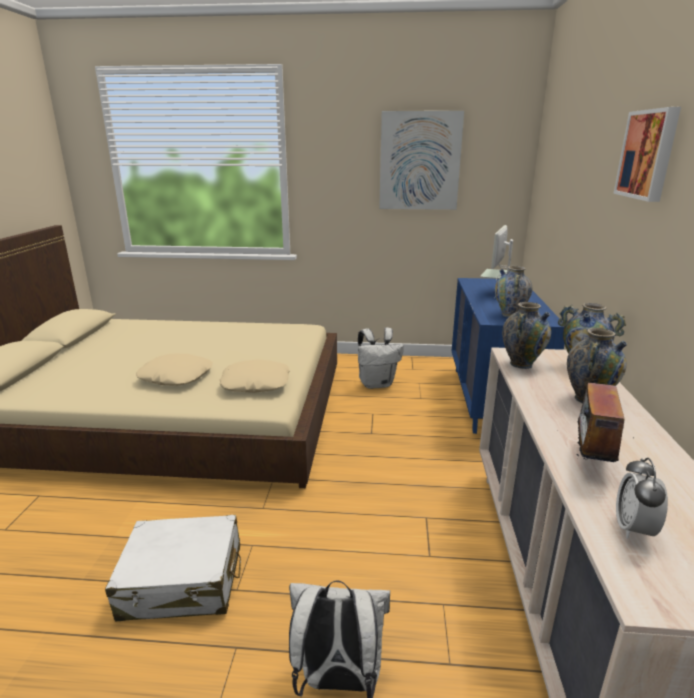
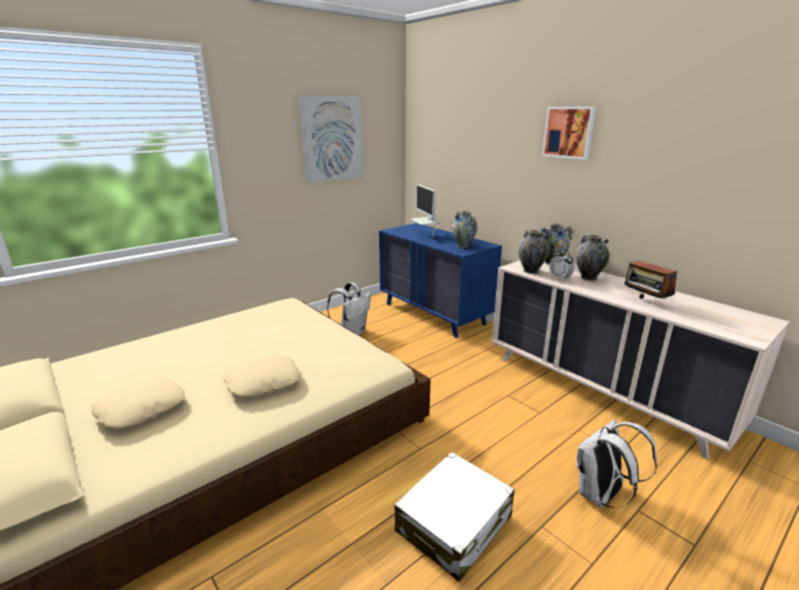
camera: 45 degrees left, 0 degrees up
beige pillow [220,360,290,393] -> beige pillow moved to [91,376,185,429]
alarm clock [616,458,668,539] -> alarm clock moved to [549,248,574,282]

